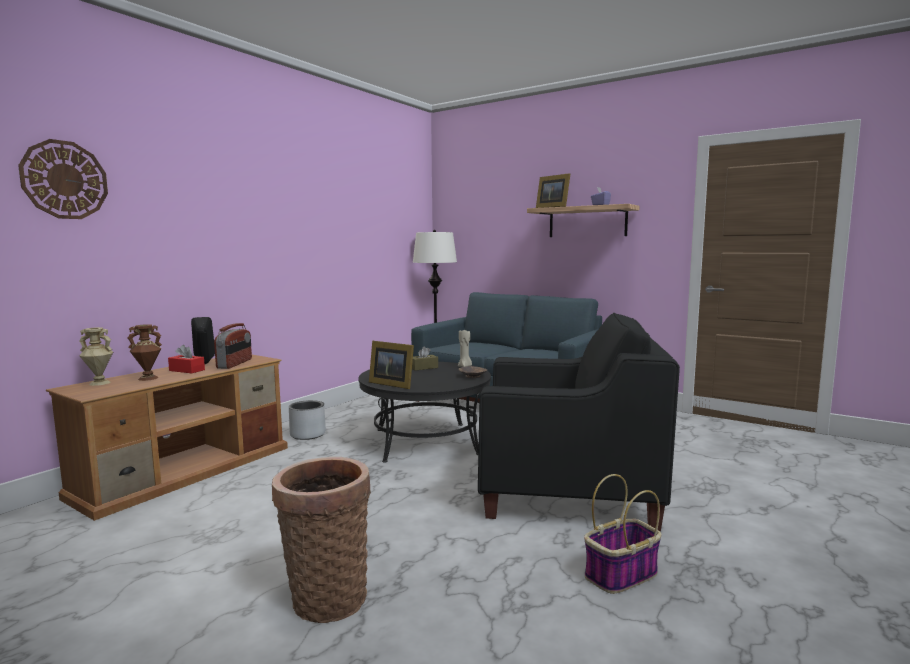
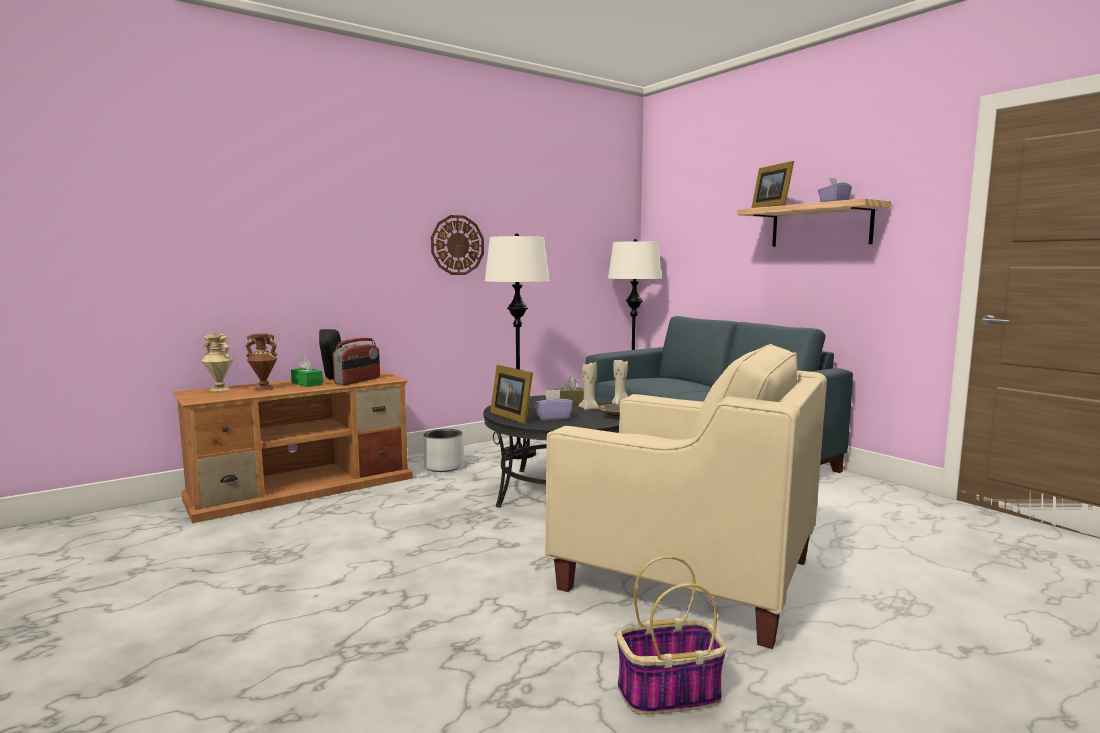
camera: 20 degrees right, 0 degrees up
wall clock [18,139,108,219] -> wall clock moved to [431,215,484,275]
red tissue box [168,345,205,373] -> green tissue box [291,357,323,387]
basket [272,457,371,623] -> none
black armchair [478,313,680,531] -> beige armchair [545,344,827,649]
none -> white floor lamp [485,233,550,459]
none -> purple tissue box [534,390,573,420]
none -> beige candle [578,362,599,410]

